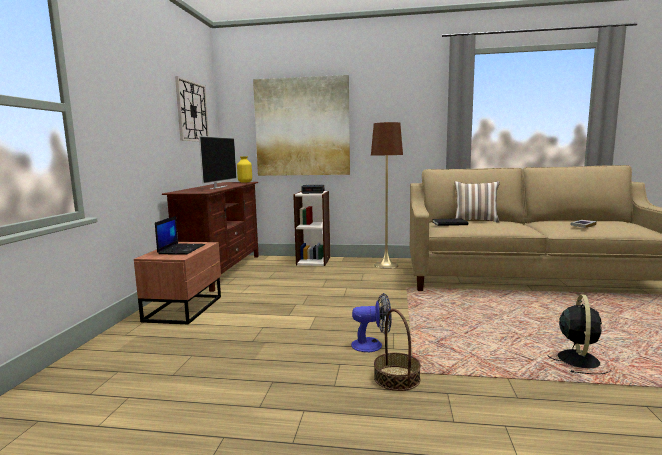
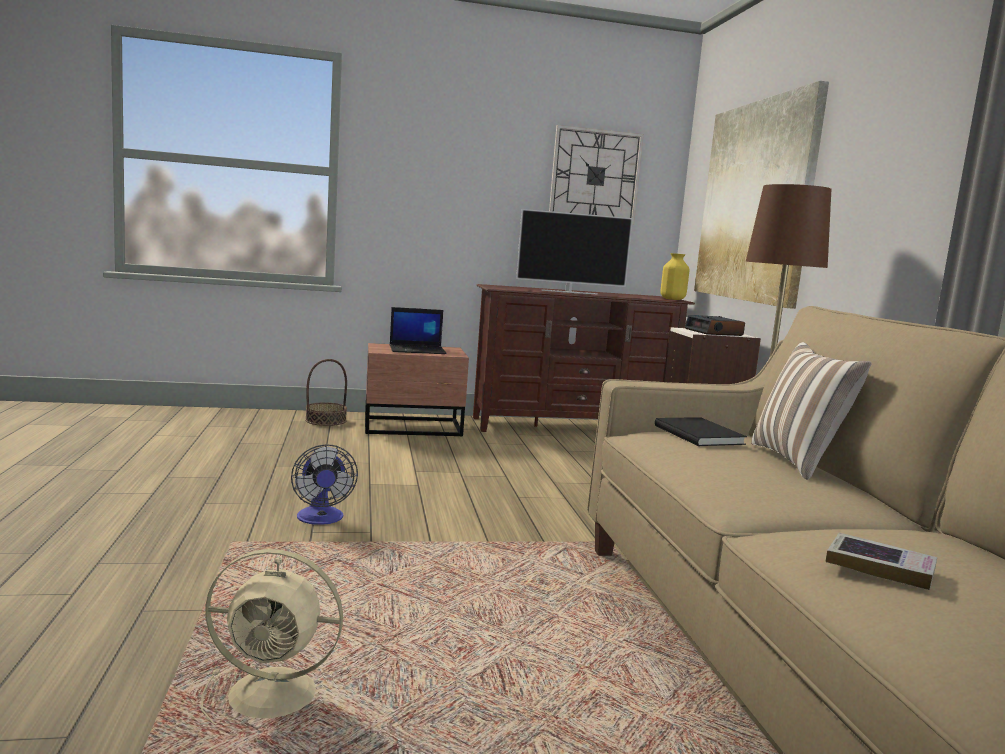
camera: 70 degrees right, 0 degrees up
basket [374,309,421,391] -> basket moved to [305,359,347,426]
black fan [547,294,610,374] -> beige fan [201,549,343,724]

